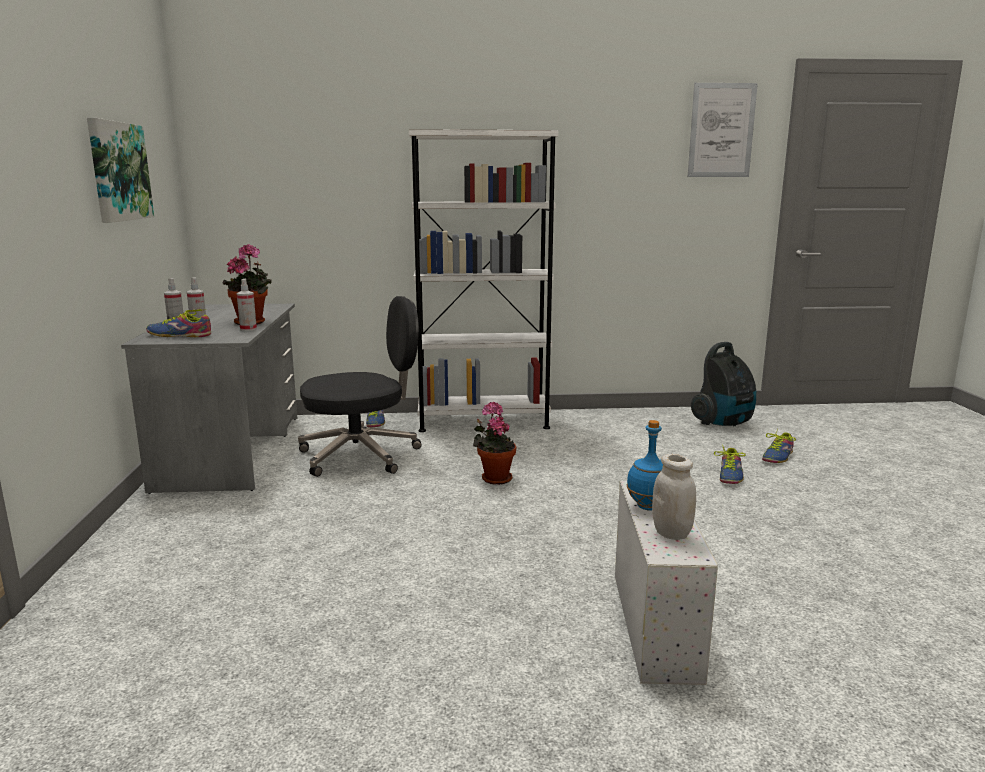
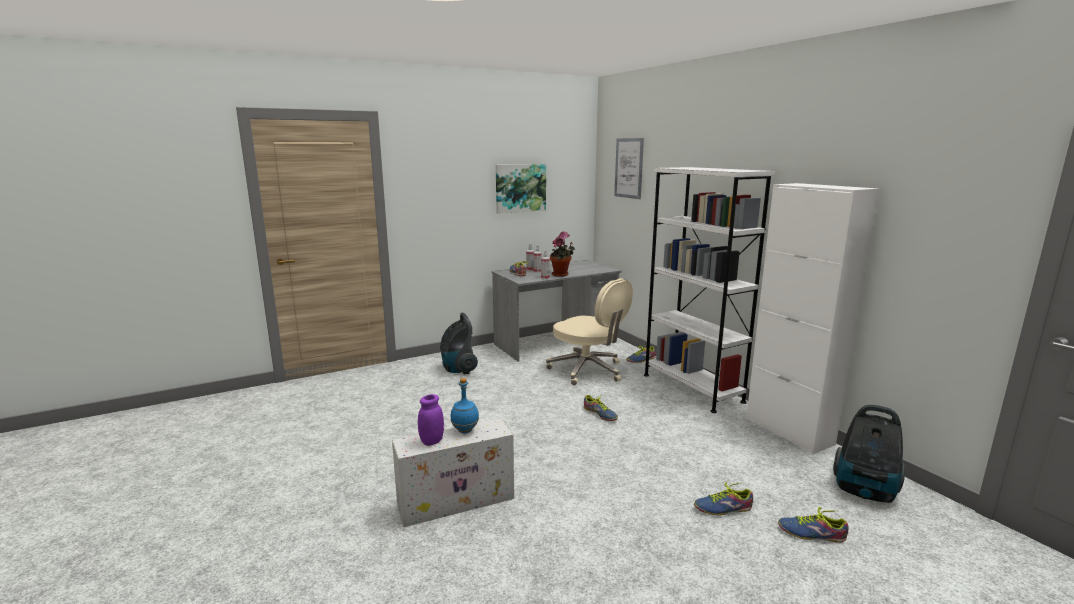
camera: 65 degrees right, 0 degrees up
black office chair [298,296,422,477] -> beige office chair [546,278,633,386]
potted plant [473,402,517,485] -> shoe [584,395,618,421]
white jar [652,454,696,540] -> purple jar [418,394,444,446]
picture [688,83,758,177] -> picture moved to [614,138,644,199]
none -> vacuum cleaner [440,313,478,374]
none -> white cabinet [746,183,879,454]

